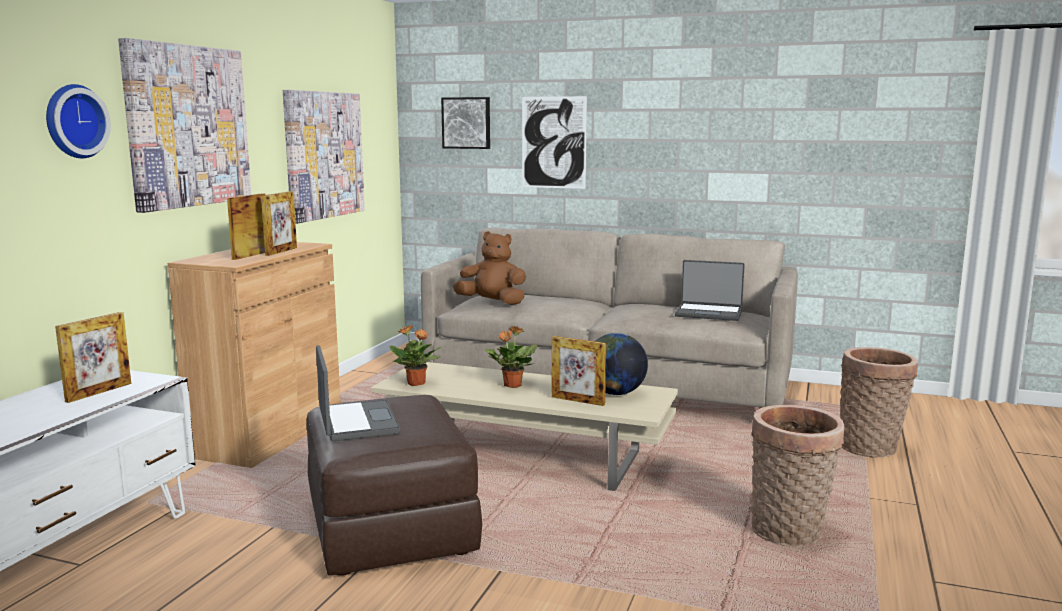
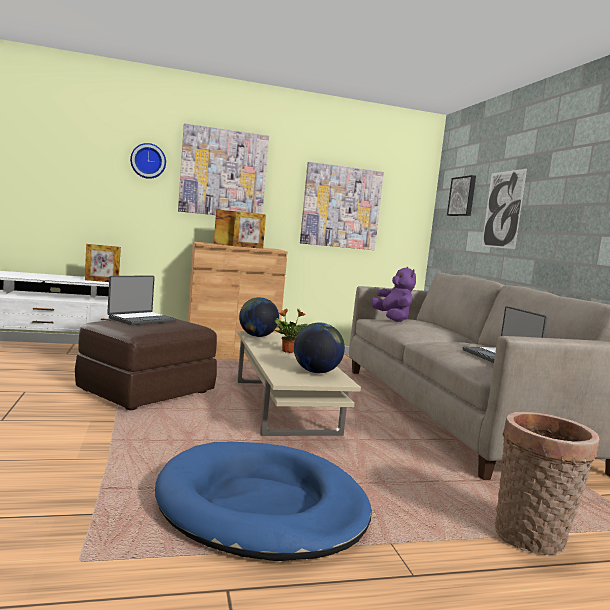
camera: 55 degrees right, 5 degrees down
potted plant [389,325,441,386] -> globe [239,297,279,337]
brown plush toy [453,231,526,305] -> purple plush toy [371,267,416,322]
picture frame [551,336,606,406] -> none
basket [751,405,845,546] -> blue dog bed [155,442,372,561]

